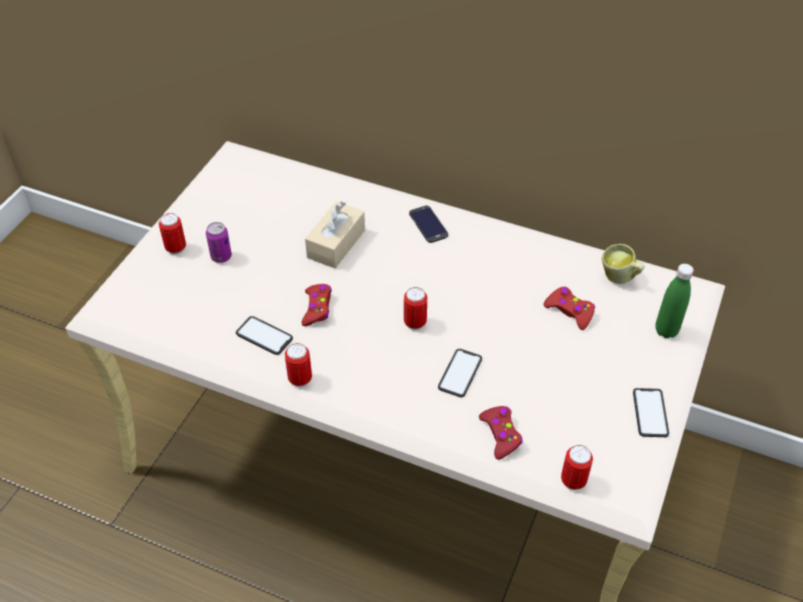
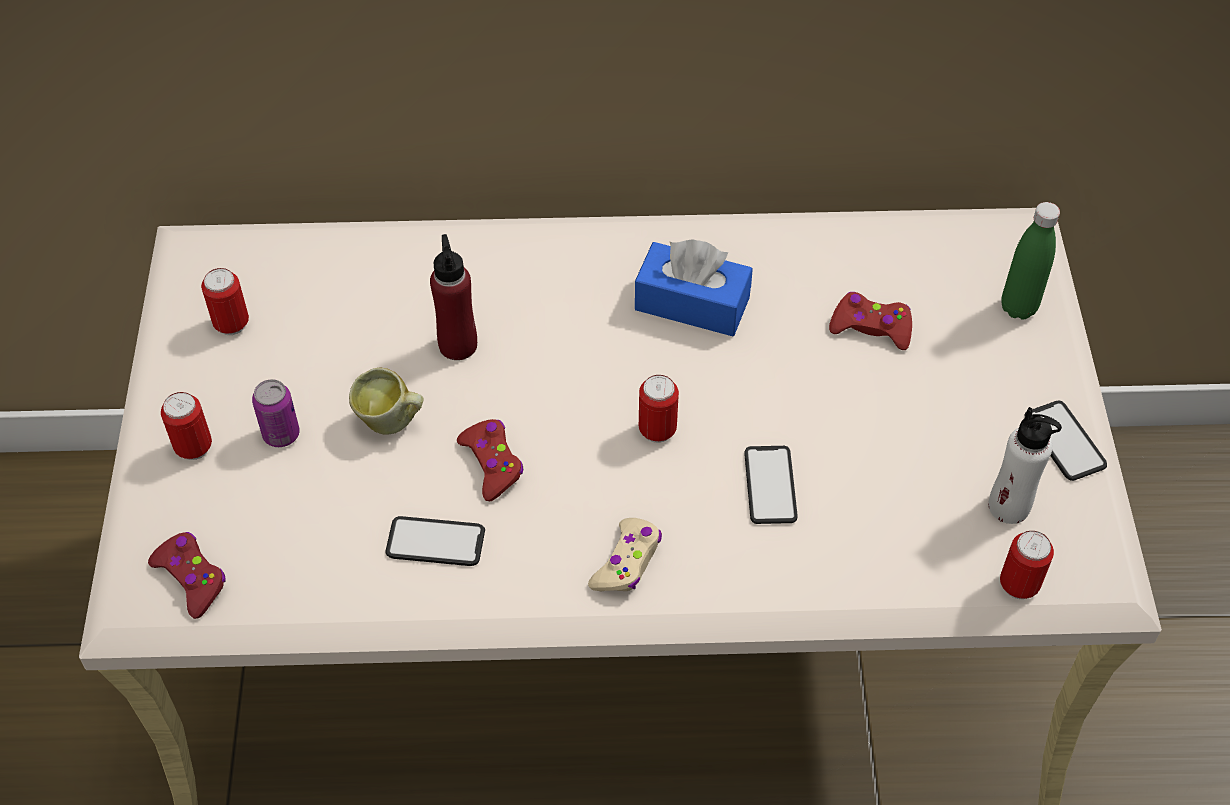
camera: 25 degrees left, 5 degrees up
can [285,343,312,387] -> can moved to [201,268,249,335]
beige tissue box [305,201,365,269] -> red bottle [430,234,477,360]
phone [409,205,448,243] -> none
red game controller [479,406,523,460] -> red game controller moved to [148,532,225,619]
mug [602,244,644,284] -> mug moved to [349,368,424,435]
none -> beige game controller [588,518,662,591]
none -> blue tissue box [635,239,753,336]
none -> white bottle [988,407,1062,524]

